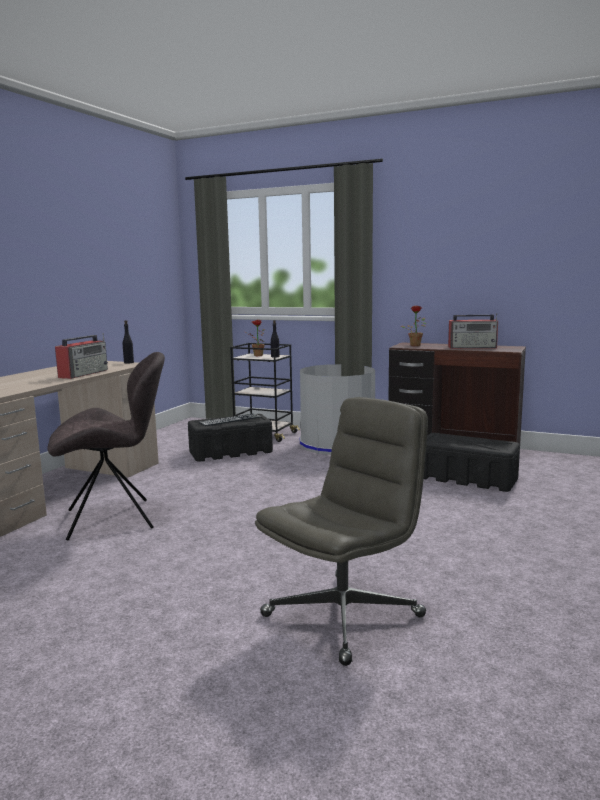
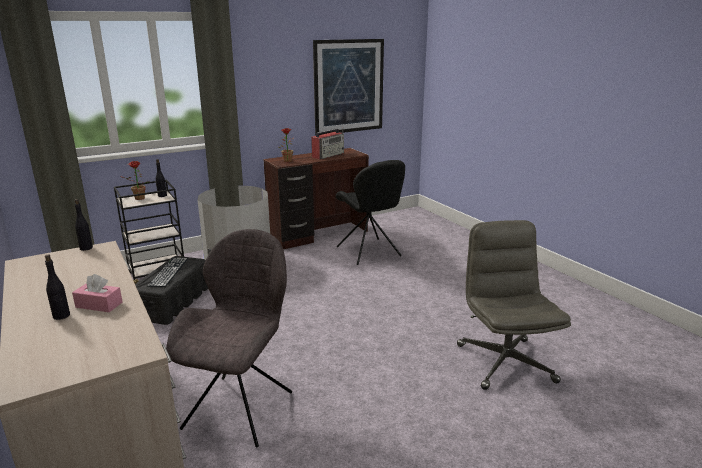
camera: 55 degrees left, 10 degrees up
radio [55,333,108,379] -> none
black storage box [424,433,520,492] -> black chair [336,160,405,265]
none -> black bottle [45,255,70,320]
none -> pink tissue box [72,274,122,312]
none -> picture [313,39,384,135]

